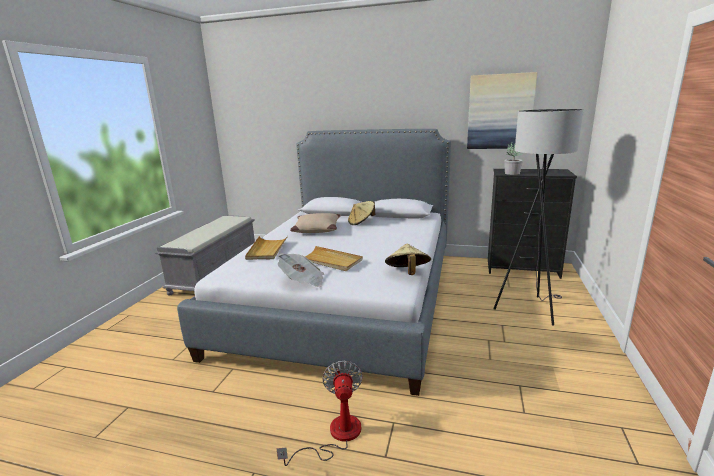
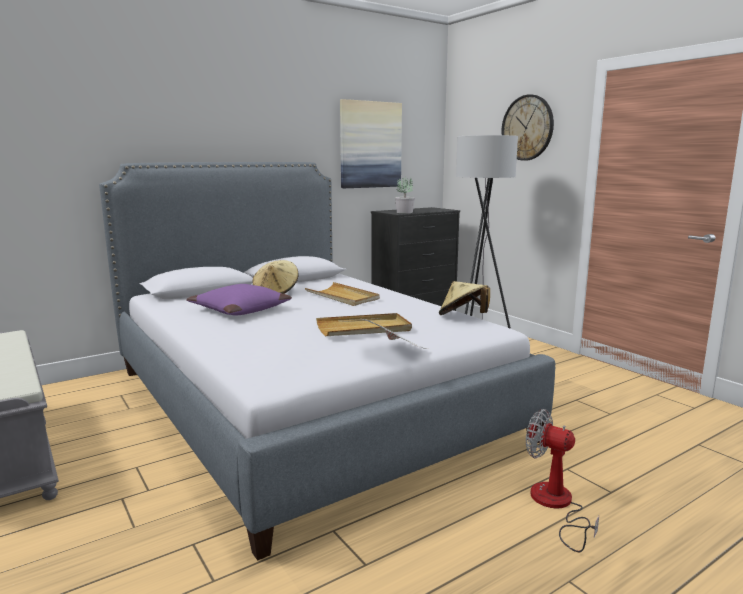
camera: 50 degrees left, 5 degrees down
beige tray [245,236,288,260] -> beige tray moved to [305,282,380,306]
beige pillow [290,213,341,233] -> purple pillow [186,284,292,315]
none -> wall clock [502,94,554,161]

